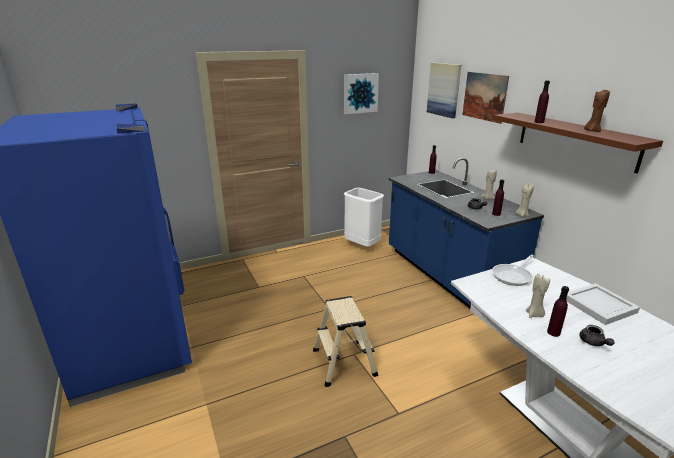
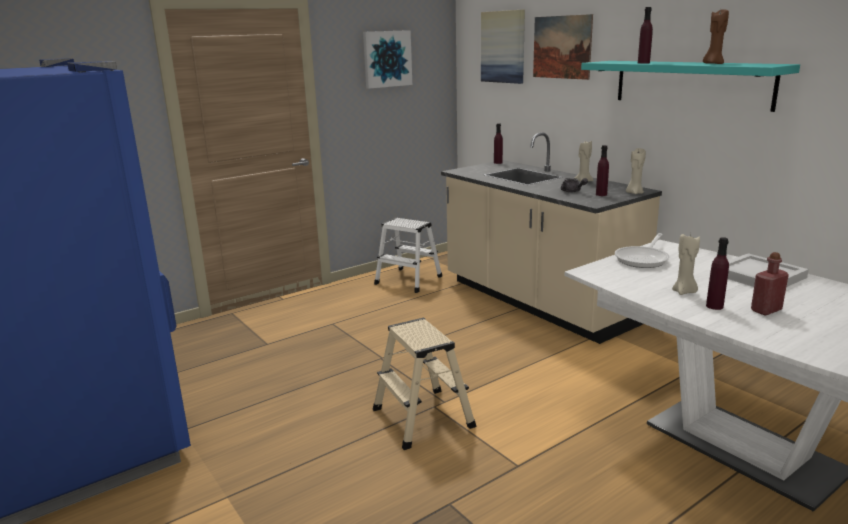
camera: 10 degrees left, 5 degrees down
white trash can [344,188,384,247] -> white step ladder [374,217,442,293]
blue counter [389,158,544,308] -> beige counter [441,132,662,344]
brown shelf [493,113,663,173] -> turquoise shelf [581,61,800,112]
grey teapot [579,325,614,346] -> red bottle [751,252,789,315]

